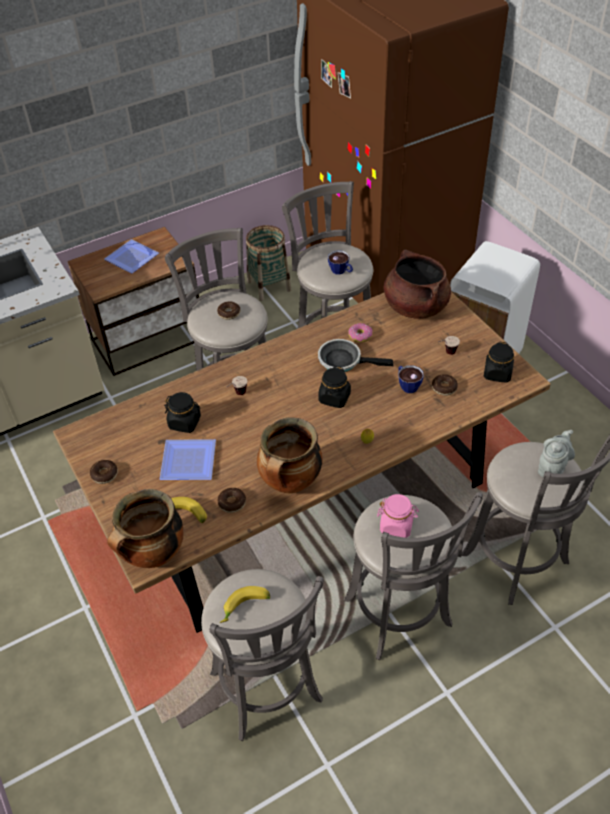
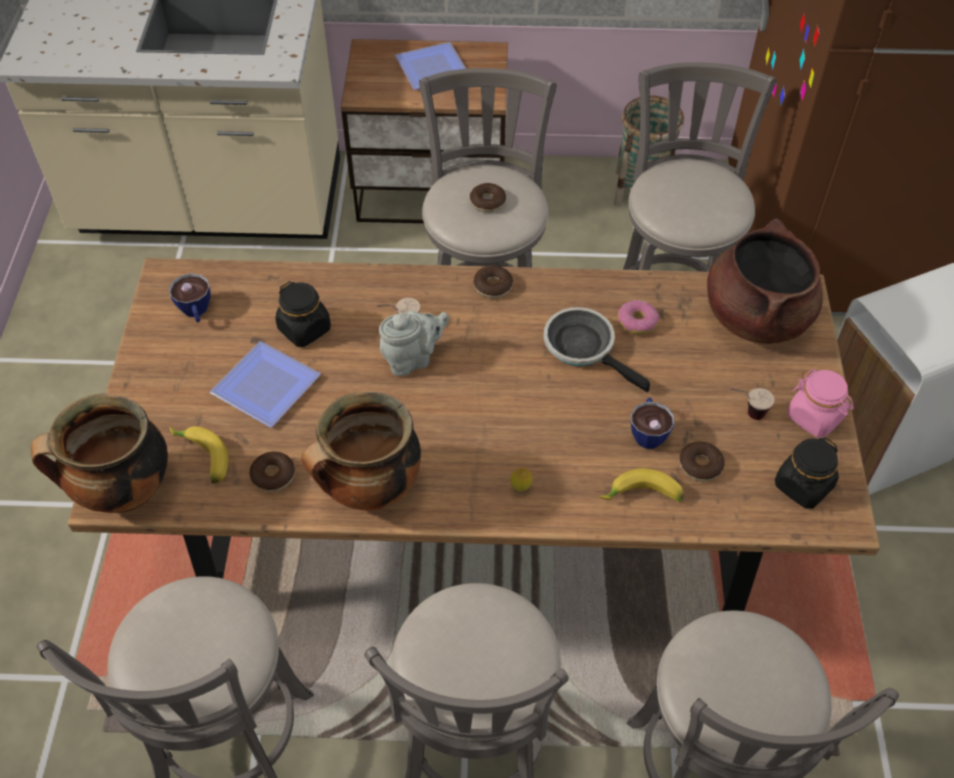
camera: 30 degrees right, 5 degrees up
donut [90,460,118,484] -> donut moved to [473,265,513,298]
banana [220,586,270,623] -> banana moved to [598,468,684,502]
black jar [318,366,351,408] -> none
cup [328,250,353,275] -> cup moved to [169,273,210,322]
pink jar [377,494,419,538] -> pink jar moved to [787,369,854,438]
grey teapot [538,430,575,477] -> grey teapot moved to [379,311,449,376]

